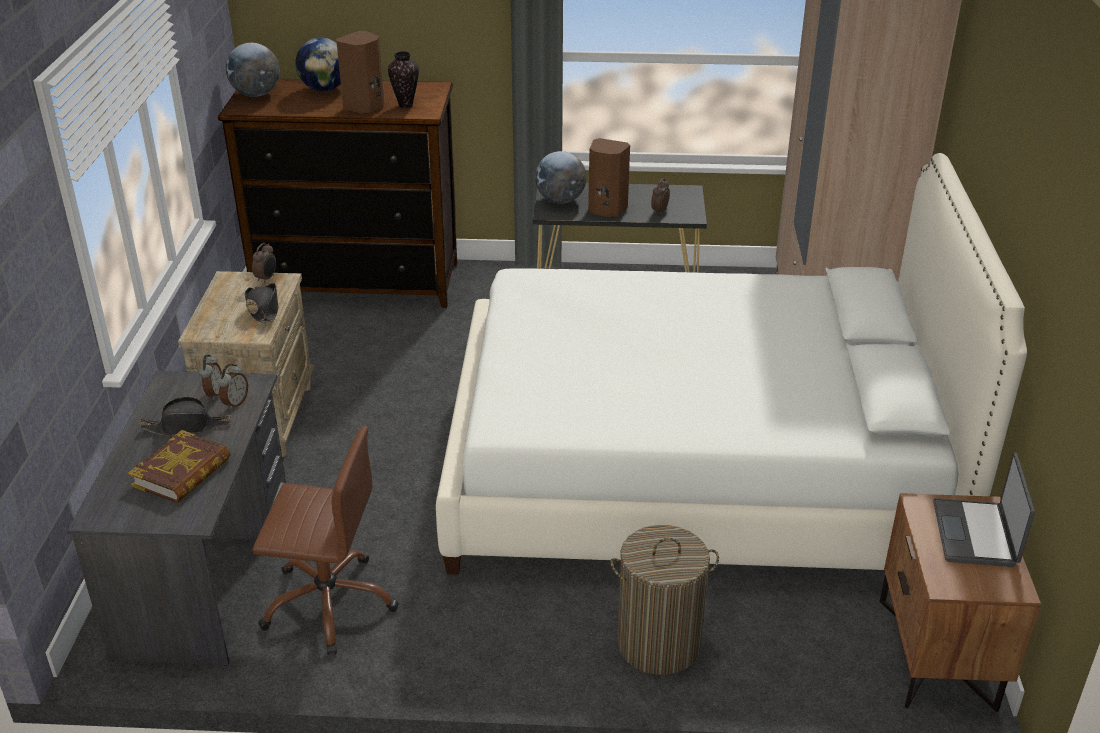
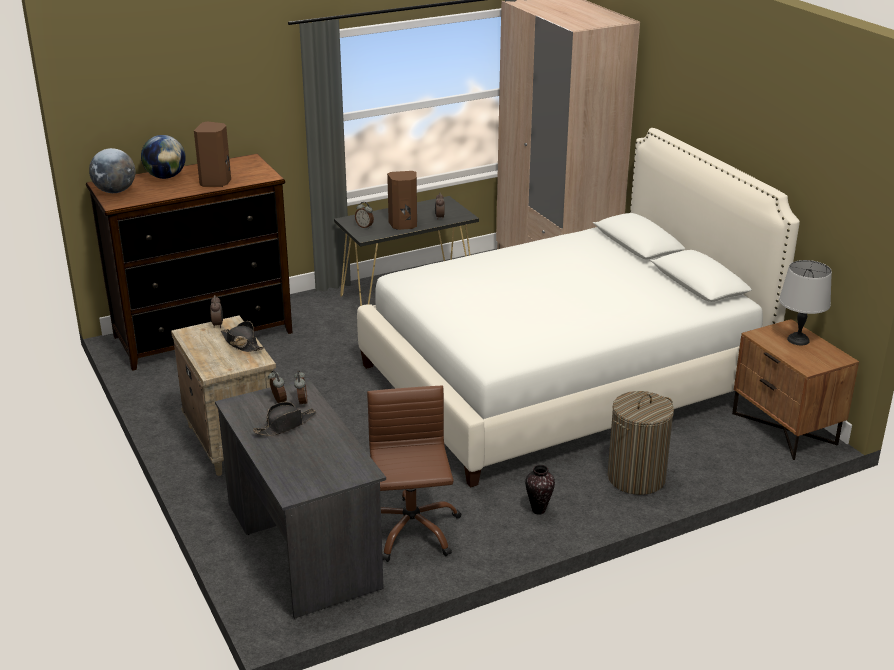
camera: 30 degrees left, 5 degrees down
book [128,430,230,503] -> none
brown office chair [252,426,399,655] -> brown office chair turned 75 degrees counterclockwise [367,386,462,562]
vase [388,51,419,108] -> vase moved to [525,465,555,515]
globe [535,151,587,204] -> alarm clock [355,202,374,229]
laptop [933,453,1035,567] -> grey table lamp [779,260,832,345]

